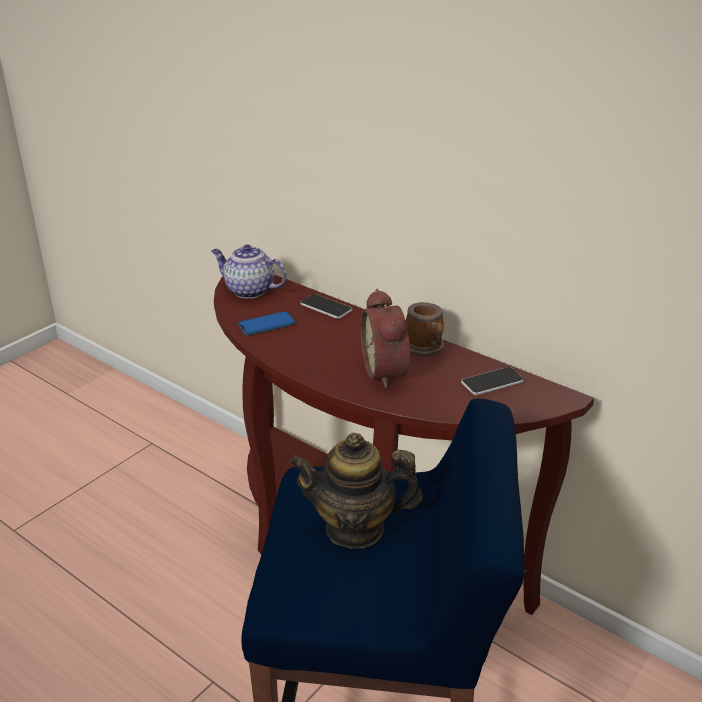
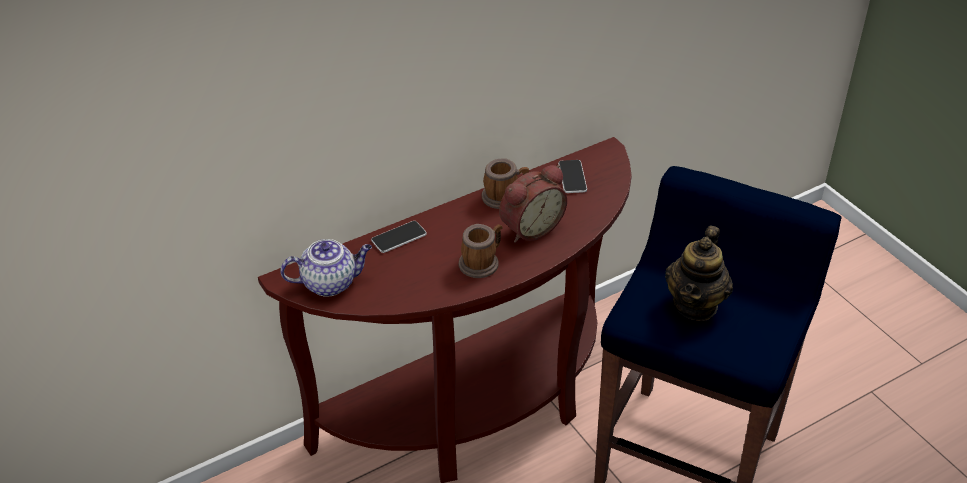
camera: 70 degrees left, 10 degrees up
teapot [211,244,287,299] -> teapot turned 150 degrees counterclockwise [280,239,372,297]
phone [238,311,295,335] -> none
alarm clock [360,289,410,388] -> alarm clock turned 45 degrees counterclockwise [499,165,567,243]
none -> mug [459,224,503,278]

